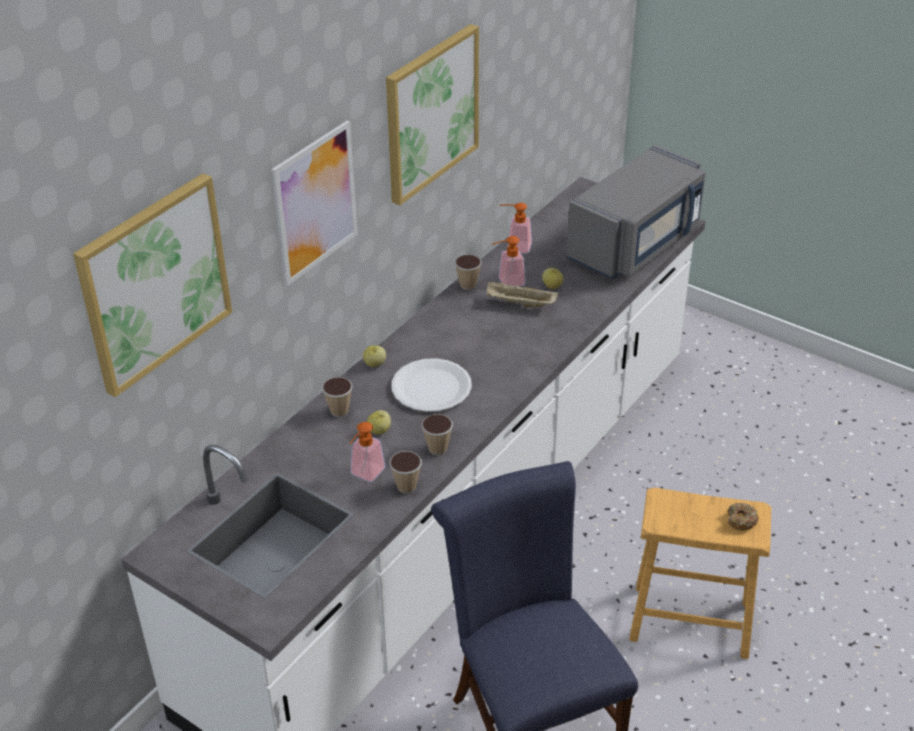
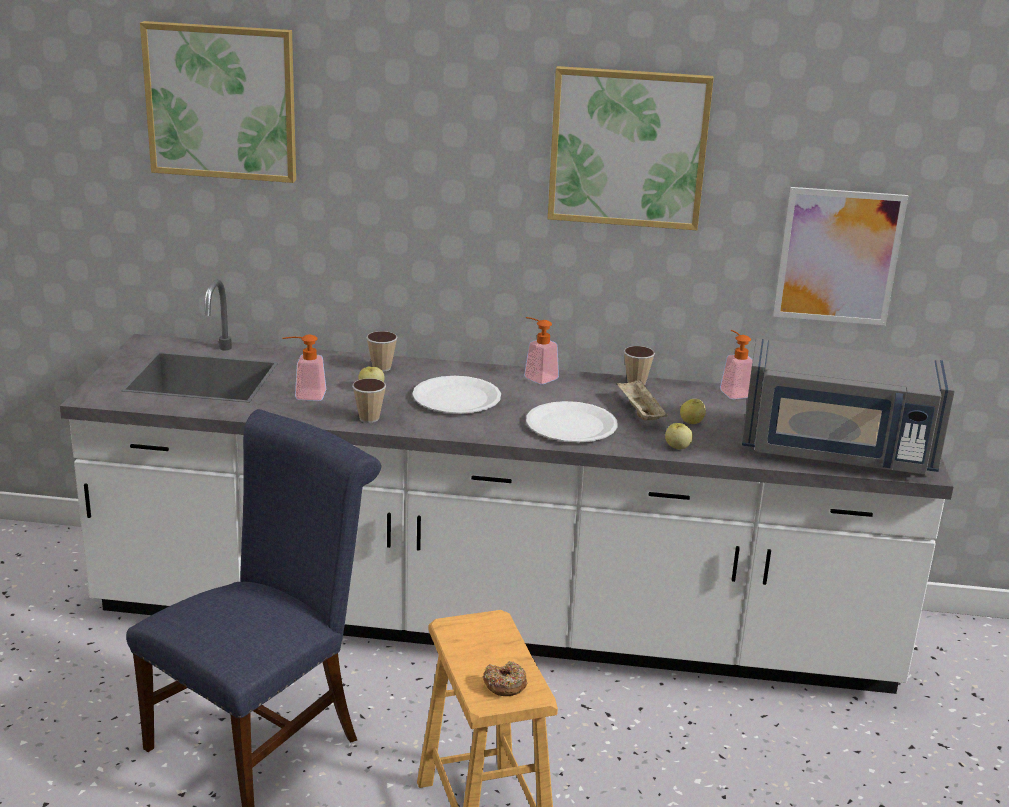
camera: 60 degrees right, 15 degrees down
picture [271,121,358,286] -> picture moved to [773,187,908,326]
apple [363,346,386,367] -> apple moved to [665,423,693,450]
cup [389,451,422,494] -> none
soap dispenser [492,236,525,286] -> soap dispenser moved to [524,317,559,384]
none -> white plate [526,401,618,442]

